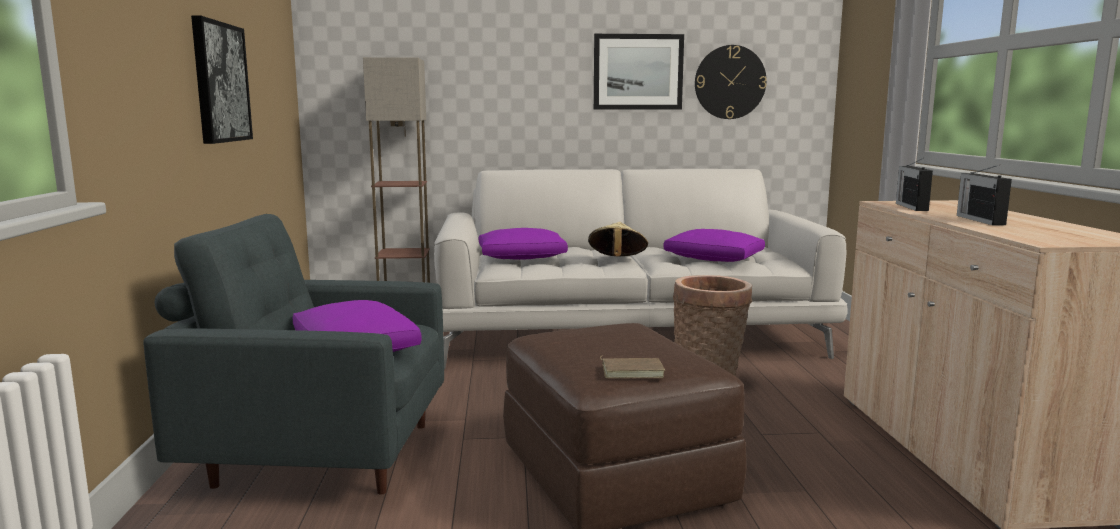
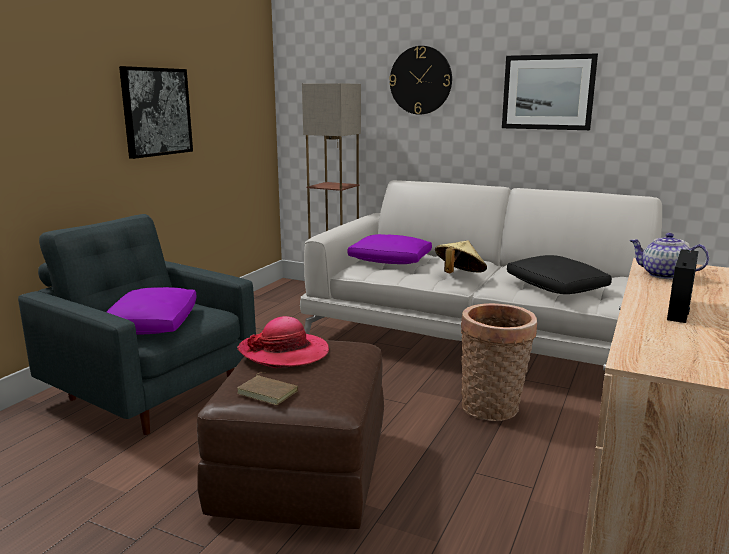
camera: 30 degrees right, 5 degrees up
purple pillow [663,229,765,262] -> black pillow [507,255,612,294]
wall clock [695,45,767,119] -> wall clock moved to [389,46,452,115]
radio [896,158,933,211] -> teapot [629,233,709,279]
none -> hat [237,316,329,368]

